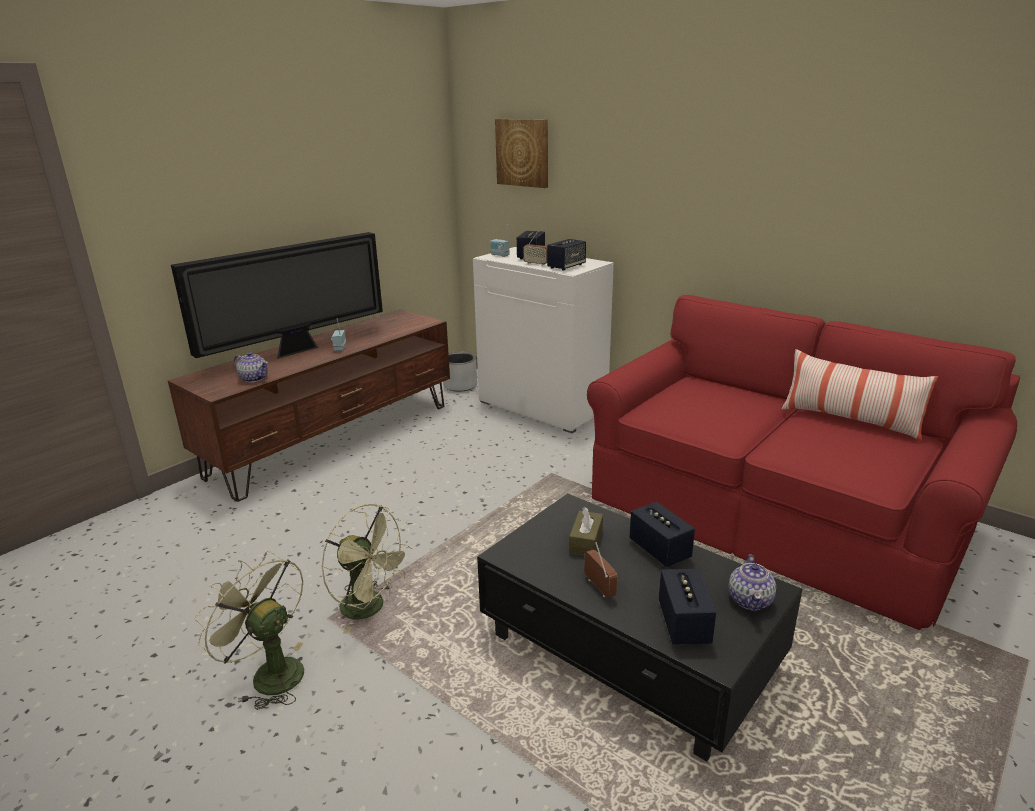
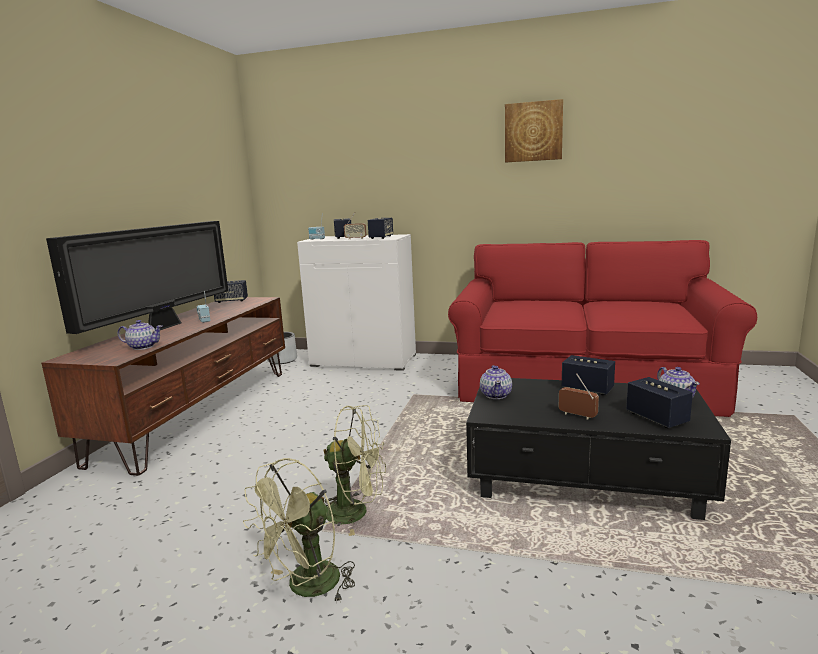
camera: 25 degrees left, 10 degrees down
green fan [194,551,304,710] -> green fan turned 60 degrees counterclockwise [243,458,355,603]
picture [495,119,548,188] -> picture moved to [505,99,563,162]
brown tissue box [569,507,603,556] -> none
pillow [782,349,938,441] -> none
none -> speaker [214,280,248,303]
none -> teapot [480,365,512,399]

